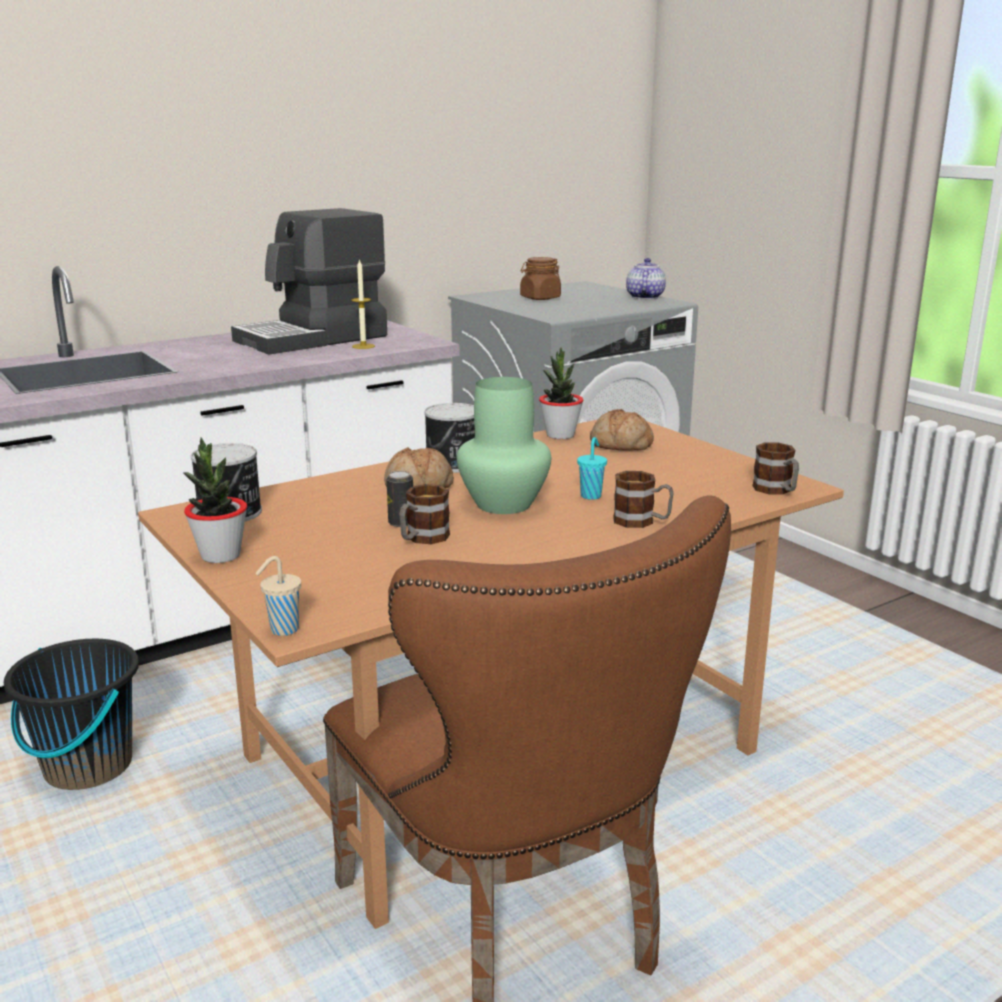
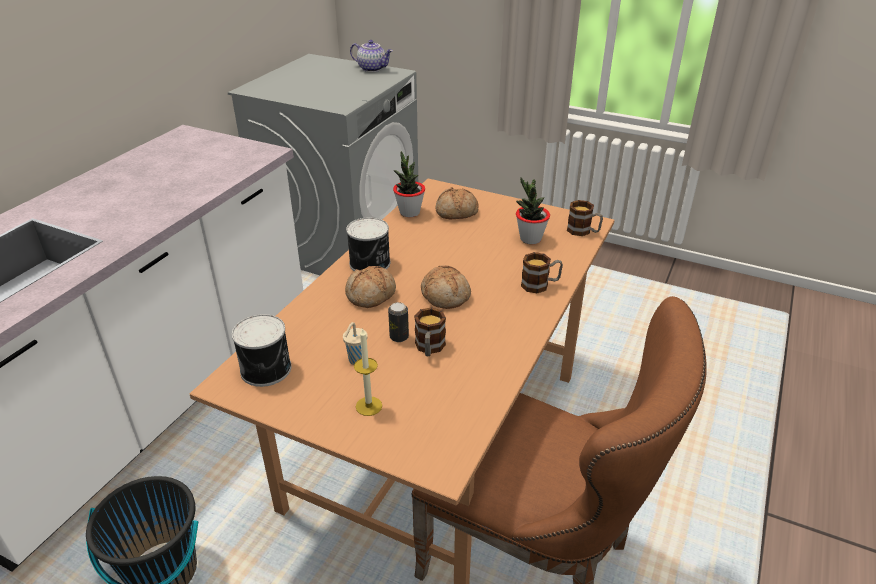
camera: 30 degrees left, 15 degrees up
potted plant [183,437,247,563] -> potted plant moved to [516,177,550,244]
coffee machine [231,208,387,355] -> none
beige cup [255,556,301,636] -> beige cup moved to [343,322,368,365]
candle [351,259,375,349] -> candle moved to [354,329,382,416]
green vase [457,377,551,514] -> bread [421,265,471,309]
brown jar [520,257,561,300] -> none
turquoise cup [577,437,607,500] -> none
teapot [626,258,666,299] -> teapot turned 135 degrees clockwise [350,40,393,72]

